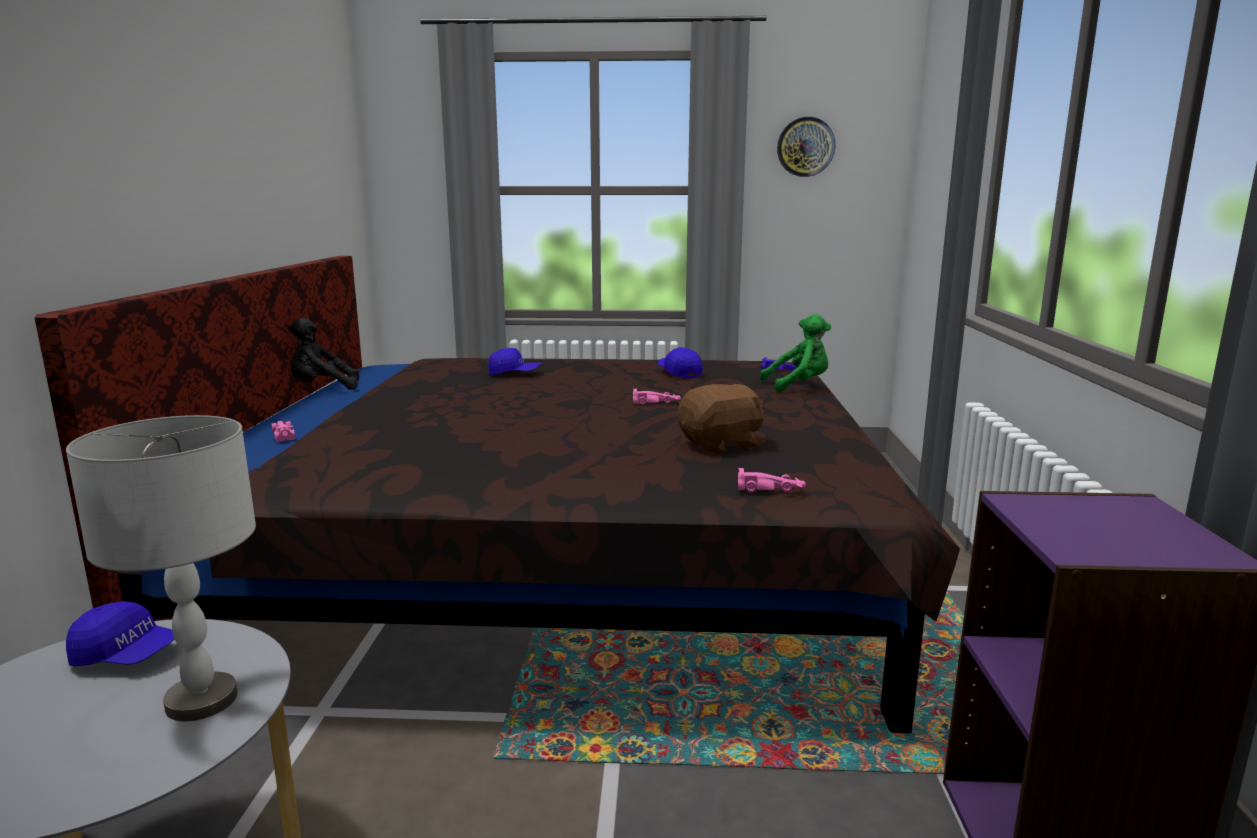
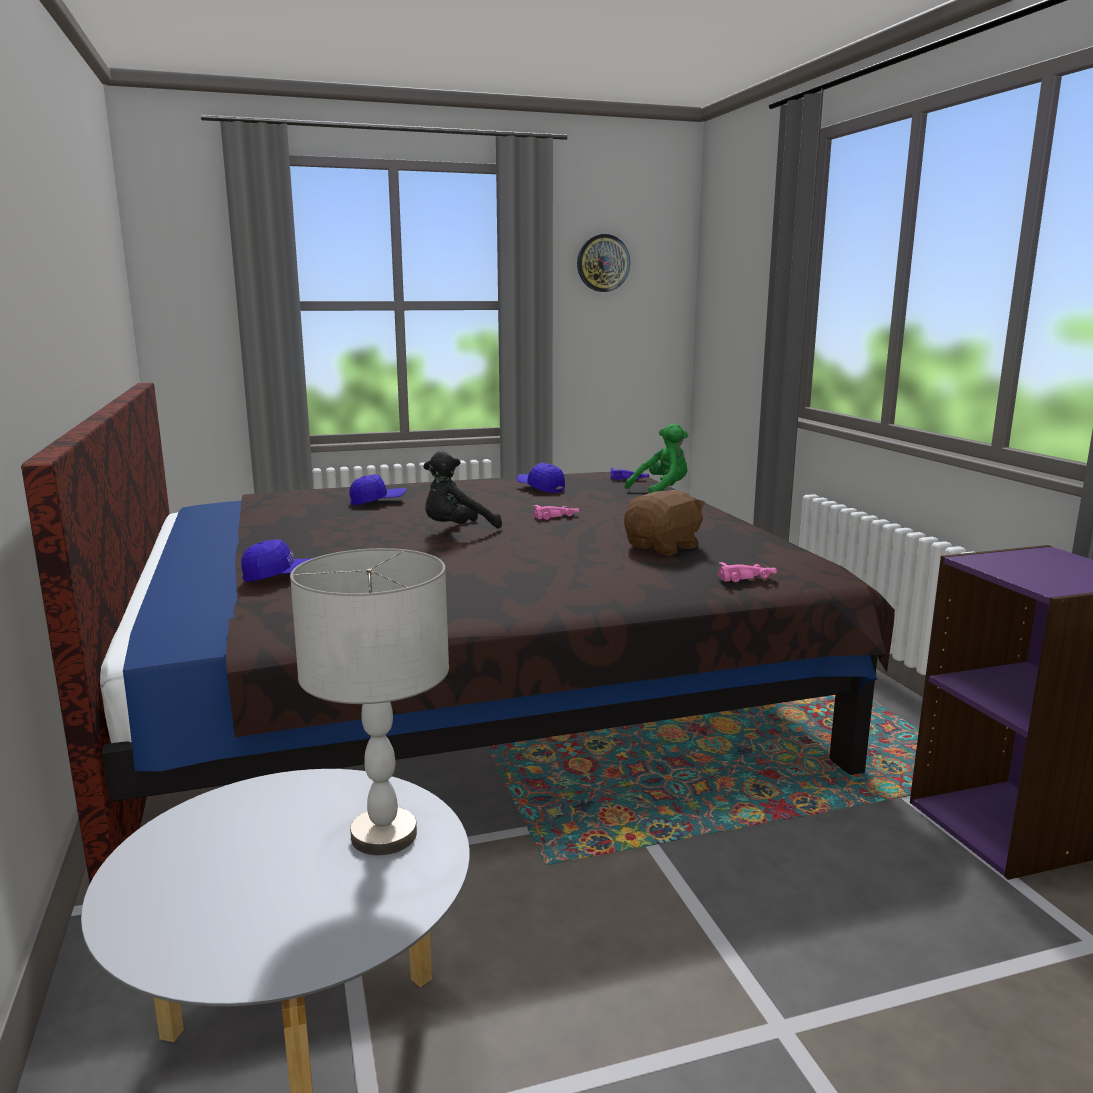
camera: 20 degrees left, 0 degrees up
blue cap [66,601,175,667] -> blue cap moved to [241,539,313,582]
pink toy car [271,421,295,442] -> none
black plush toy [289,318,359,390] -> black plush toy moved to [423,451,502,528]

